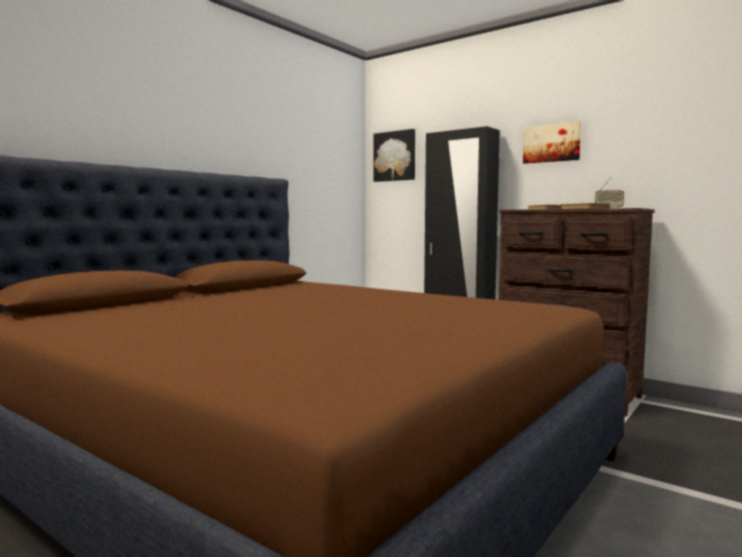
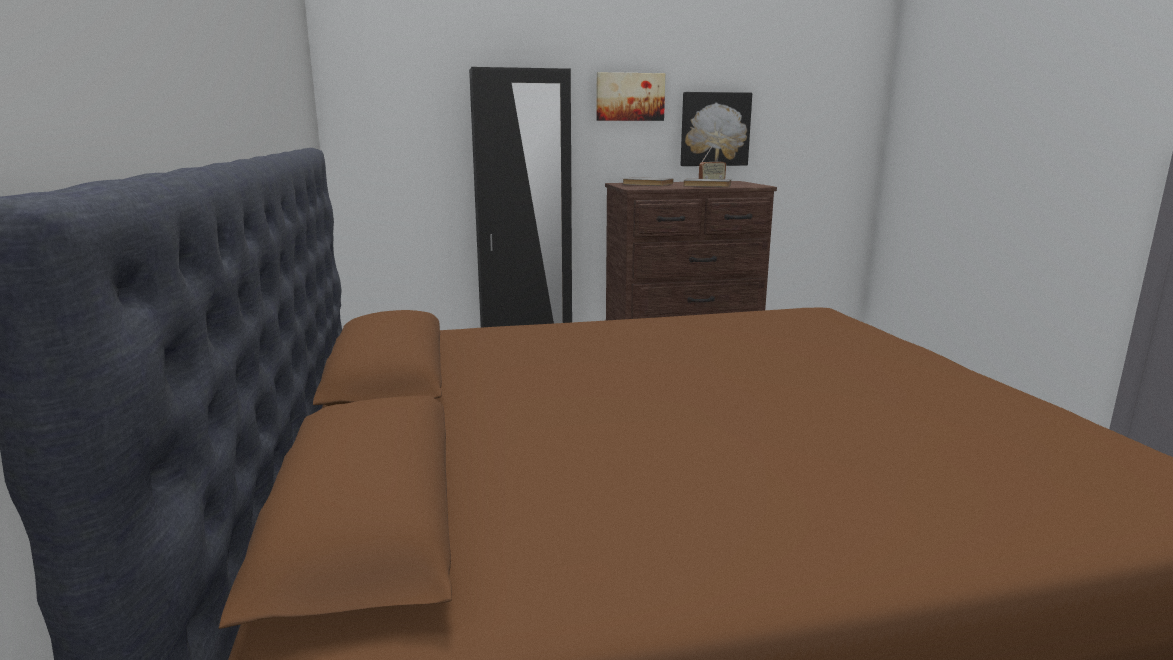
camera: 50 degrees left, 10 degrees up
picture [373,129,415,182] -> picture moved to [681,92,752,166]

